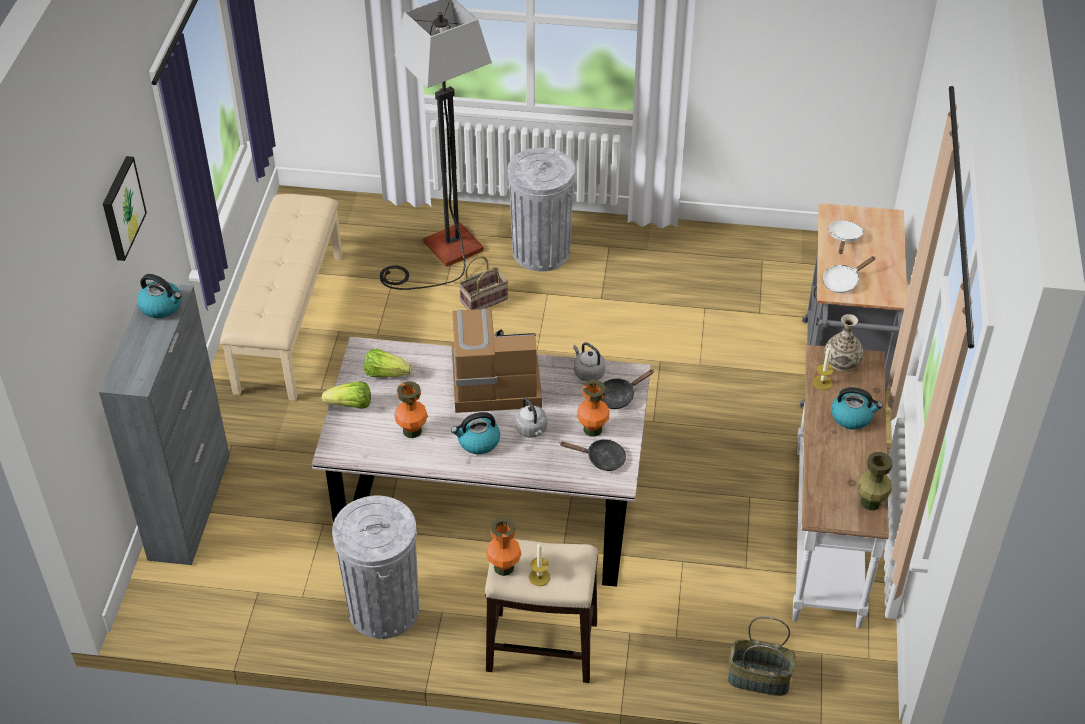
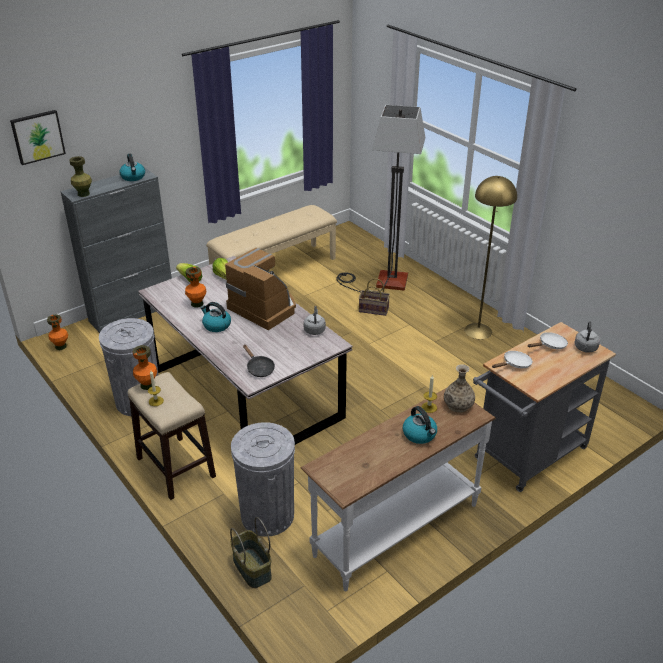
camera: 45 degrees right, 10 degrees down
picture [103,156,147,261] -> picture moved to [10,110,66,165]
grey trash can [508,148,575,271] -> grey trash can moved to [231,422,295,537]
grey kettle [515,397,547,437] -> grey kettle moved to [574,321,600,353]
orange vase [577,380,610,437] -> orange vase moved to [47,314,68,350]
black frying pan [601,369,654,409] -> none
white frying pan [822,256,875,293] -> white frying pan turned 135 degrees clockwise [492,351,533,368]
green vase [857,452,893,510] -> green vase moved to [70,156,92,197]
none -> yellow floor lamp [465,176,517,339]

